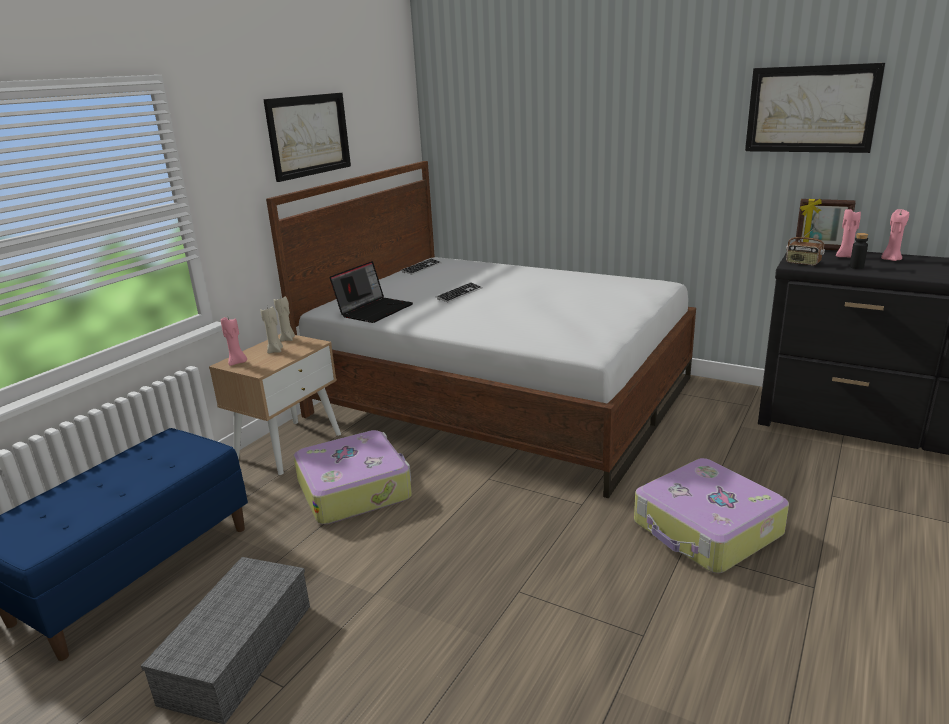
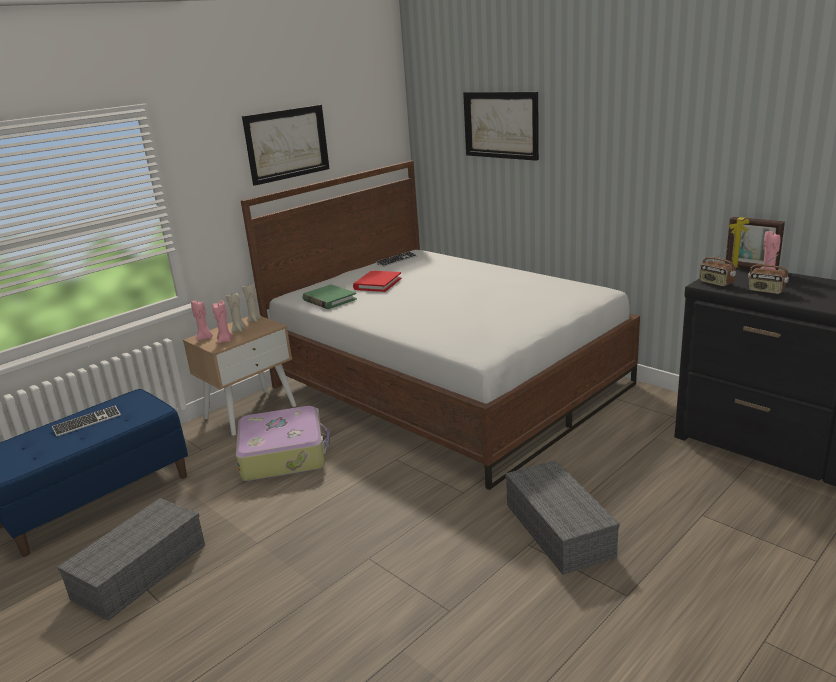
camera: 15 degrees right, 0 degrees up
laptop [330,261,413,323] -> green book [303,284,357,309]
keyboard [436,282,483,302] -> keyboard moved to [52,406,121,437]
suitcase [634,458,789,573] -> grey storage box [505,460,620,575]
picture [745,63,885,153] -> picture moved to [463,92,539,161]
black bottle [850,233,868,269] -> radio [748,254,789,294]
pink candle [881,209,909,261] -> pink candle moved to [213,301,234,343]
none -> red book [353,271,402,292]

